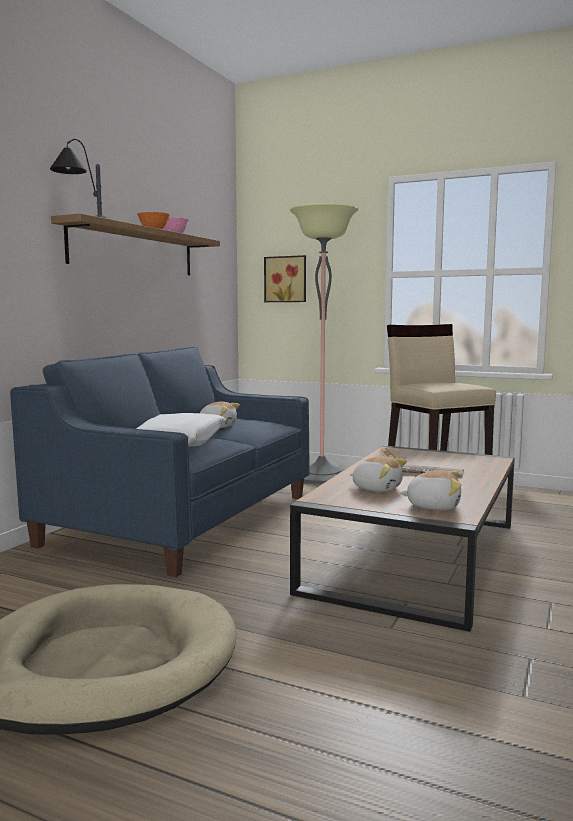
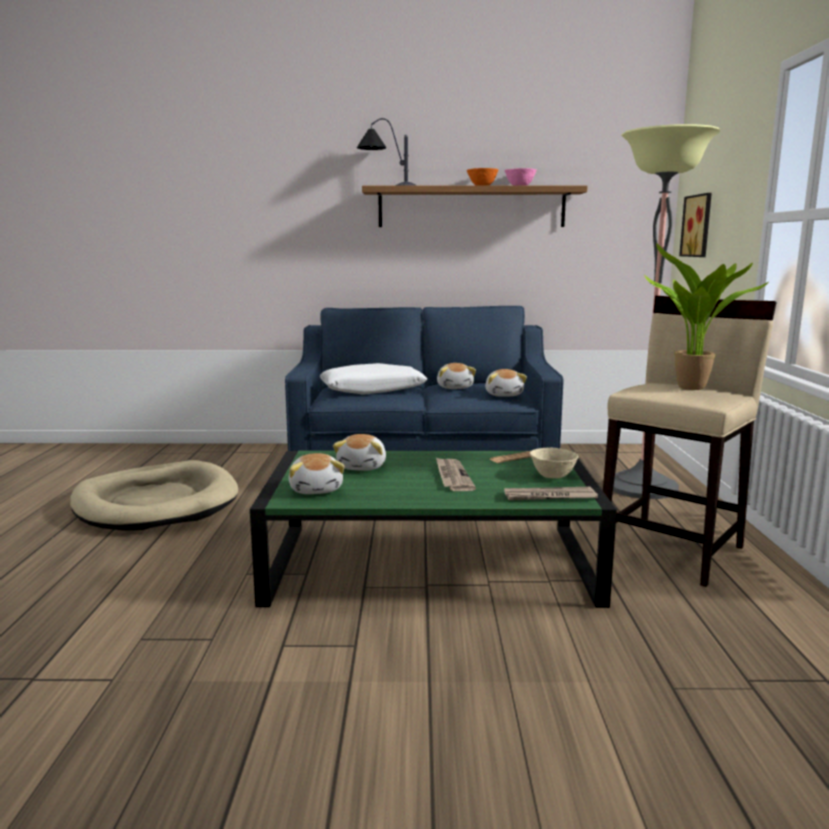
camera: 65 degrees right, 5 degrees up
brown coffee table [290,445,515,632] -> green coffee table [250,451,617,608]
none -> plush toy [485,369,527,397]
none -> newspaper [504,487,598,500]
none -> beige bowl [530,448,578,479]
none -> potted plant [644,243,769,390]

